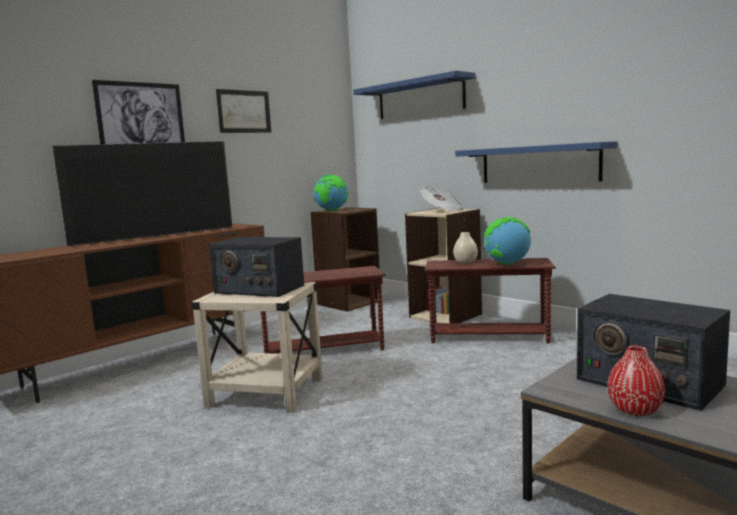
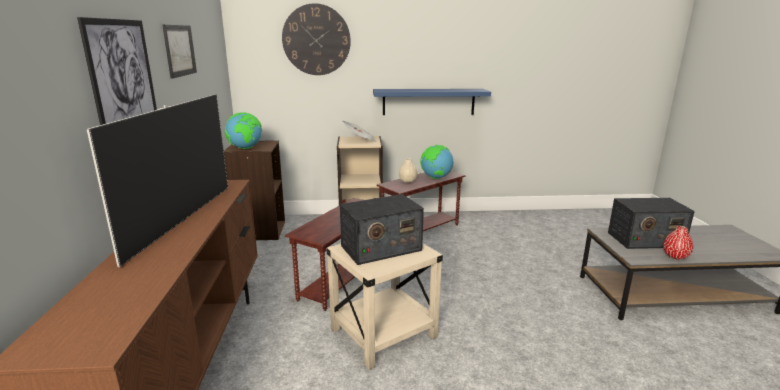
camera: 50 degrees left, 10 degrees up
blue shelf [353,71,475,119] -> wall clock [282,3,351,75]

